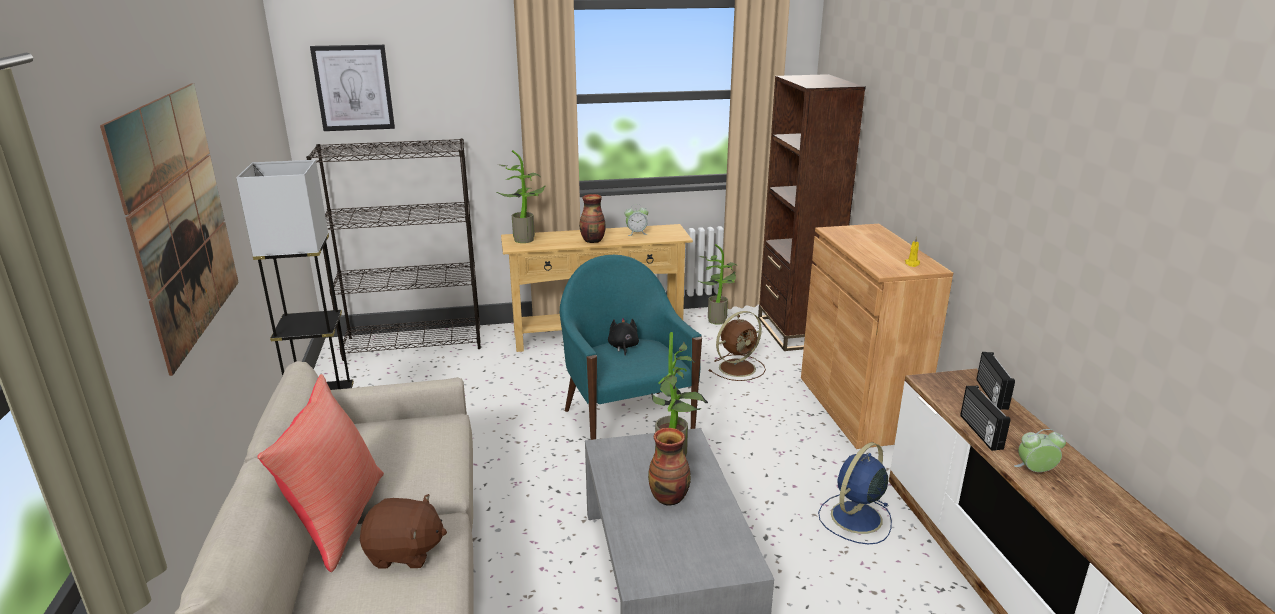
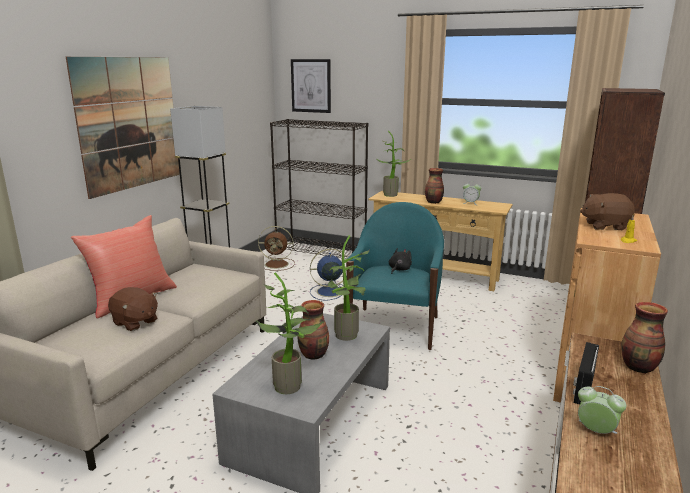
camera: 35 degrees right, 5 degrees down
potted plant [698,244,736,324] -> potted plant moved to [255,272,323,394]
brown fan [709,311,766,381] -> brown fan moved to [258,226,295,271]
blue fan [818,442,892,544] -> blue fan moved to [310,249,346,301]
radio [976,352,1015,410] -> vase [621,302,668,374]
none -> brown plush toy [580,193,635,230]

